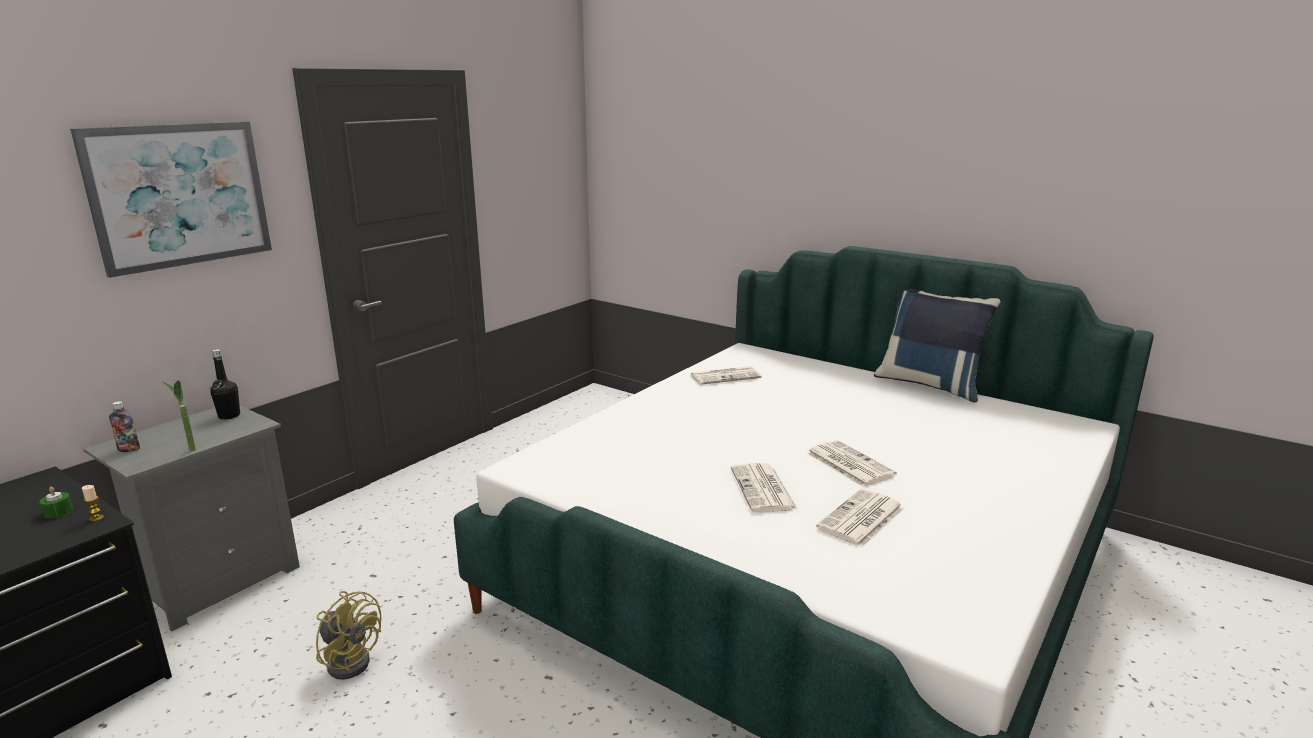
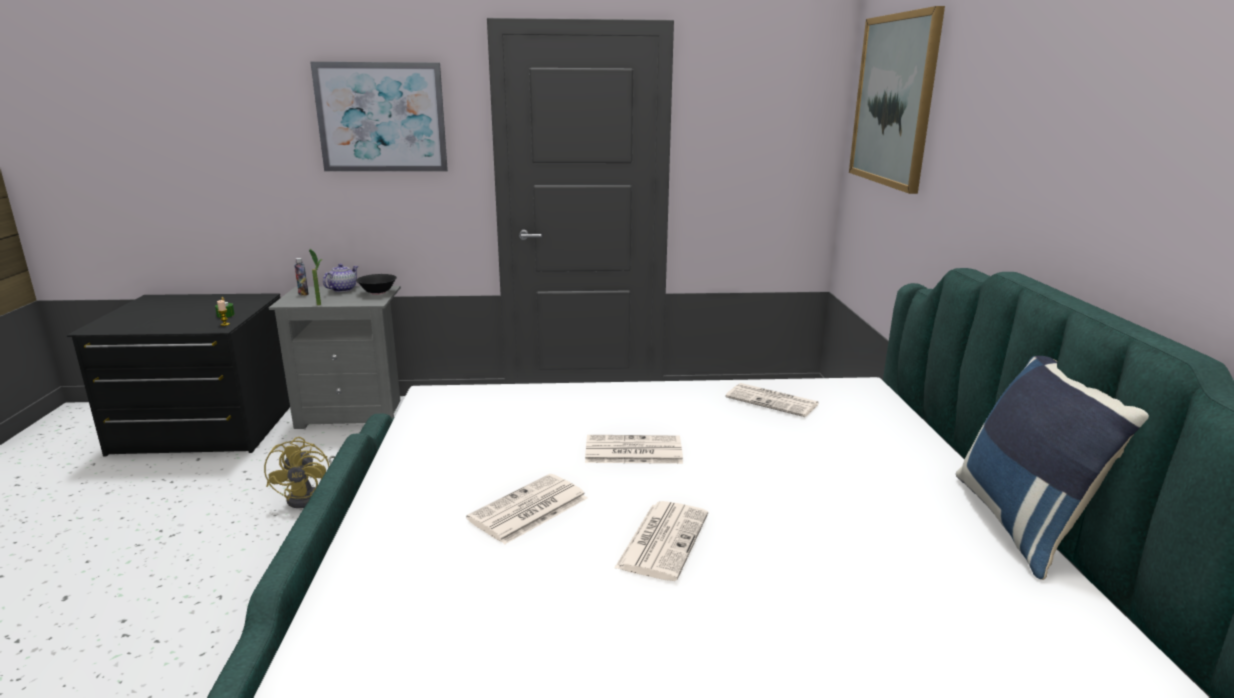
camera: 50 degrees right, 0 degrees up
black bottle [210,349,240,420] -> black bowl [356,274,397,295]
newspaper [816,489,904,547] -> newspaper moved to [585,435,683,464]
none -> teapot [323,264,359,292]
none -> picture [849,6,945,194]

